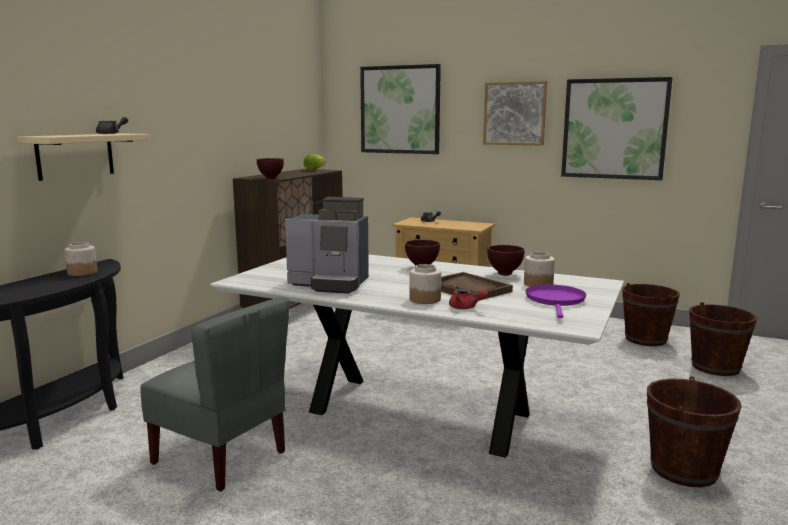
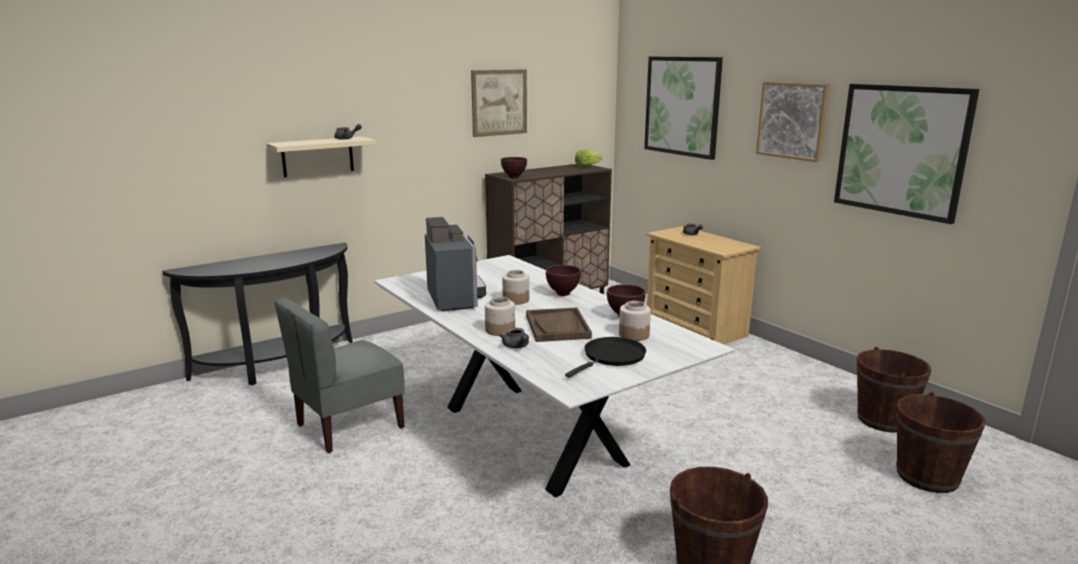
camera: 30 degrees right, 5 degrees up
jar [65,242,97,276] -> jar moved to [502,270,529,305]
grey chair [140,297,290,492] -> grey chair turned 75 degrees clockwise [274,297,405,453]
coffee machine [285,197,369,294] -> coffee machine turned 150 degrees counterclockwise [425,217,486,311]
red teapot [449,289,488,309] -> grey teapot [500,328,529,348]
purple frying pan [525,284,586,318] -> black frying pan [565,337,646,378]
none -> picture [471,69,527,137]

